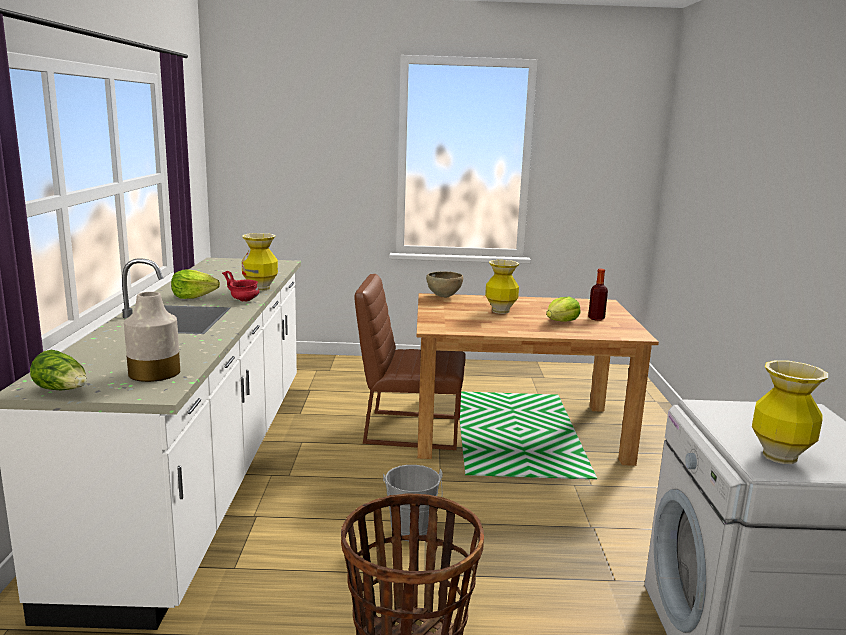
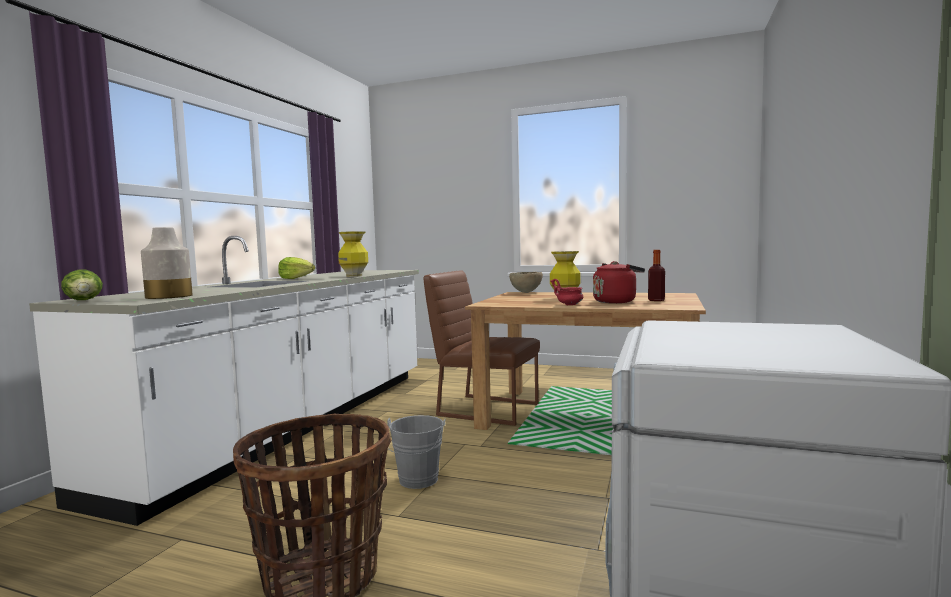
camera: 20 degrees right, 10 degrees down
red bowl [222,271,259,301] -> red bowl moved to [550,279,583,305]
lettuce [546,297,581,322] -> red kettle [593,261,645,303]
vase [752,360,828,464] -> none

